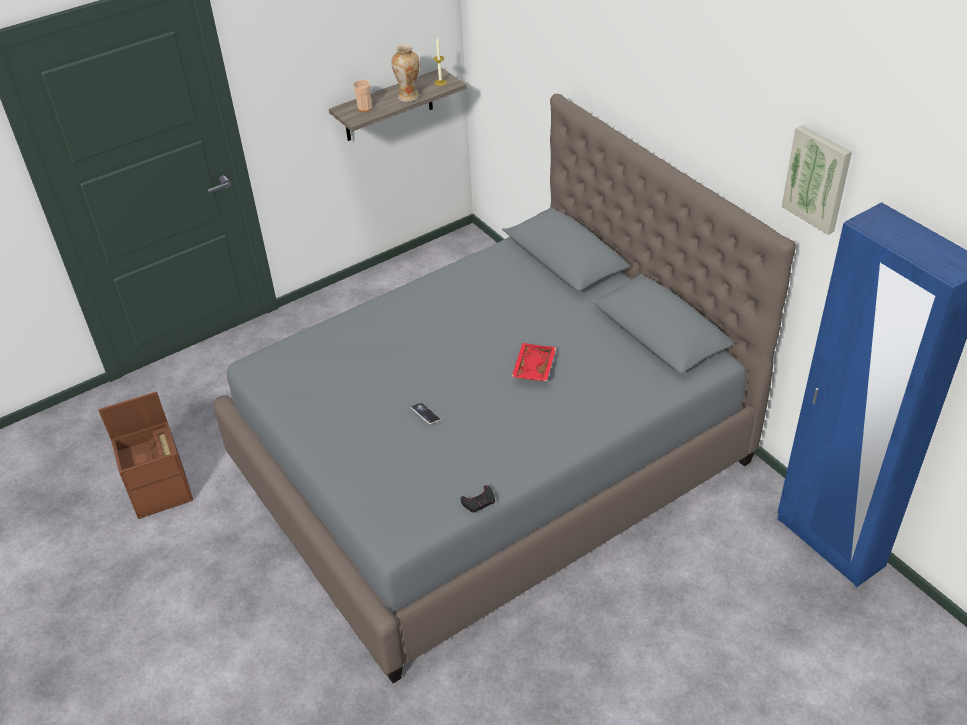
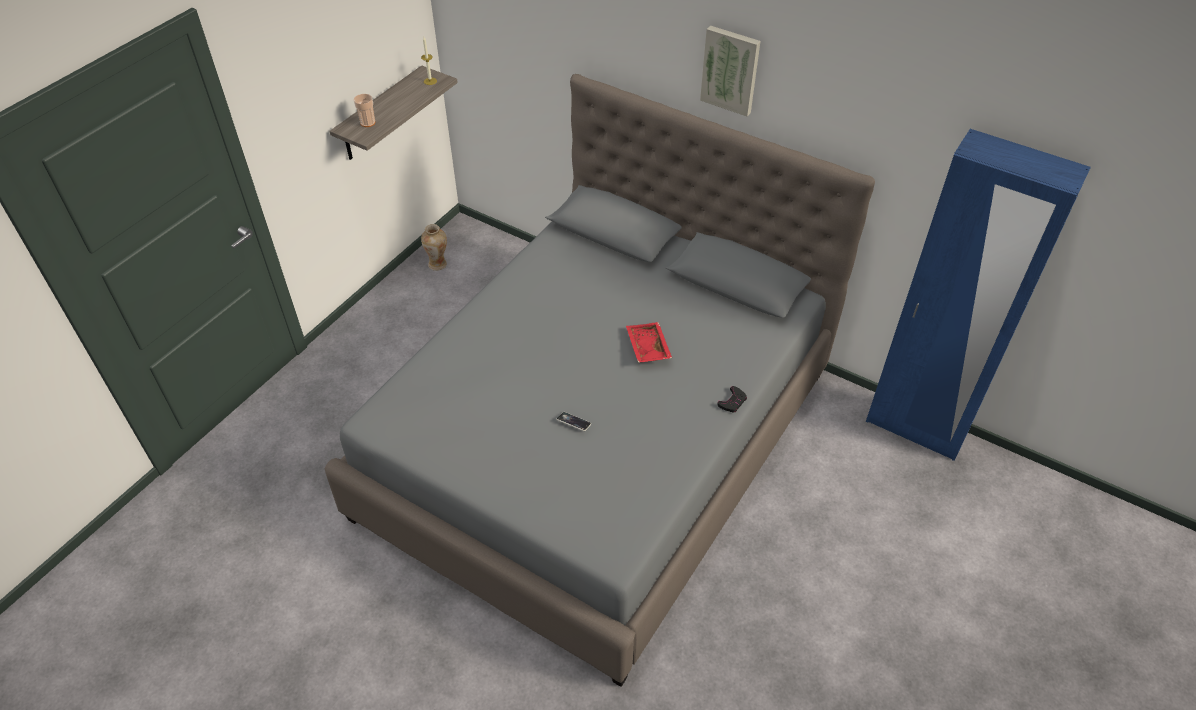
camera: 25 degrees left, 5 degrees up
brown storage box [98,391,193,519] -> none
vase [391,44,420,102] -> vase moved to [421,224,447,271]
black game controller [461,485,495,513] -> black game controller moved to [717,386,747,413]
picture [782,125,852,235] -> picture moved to [700,26,761,116]

